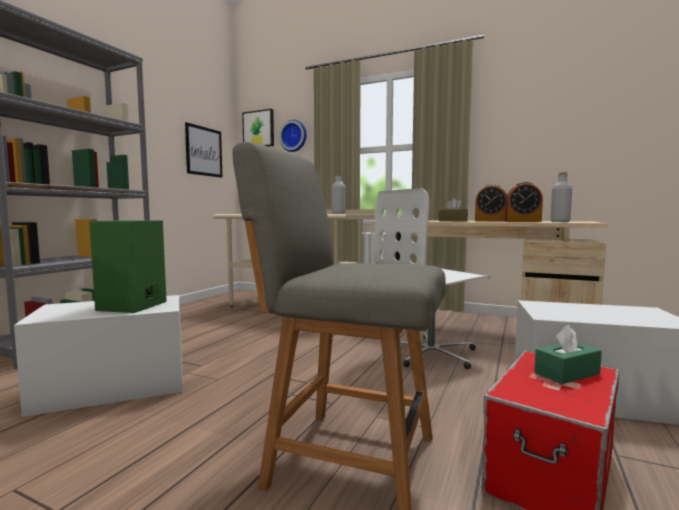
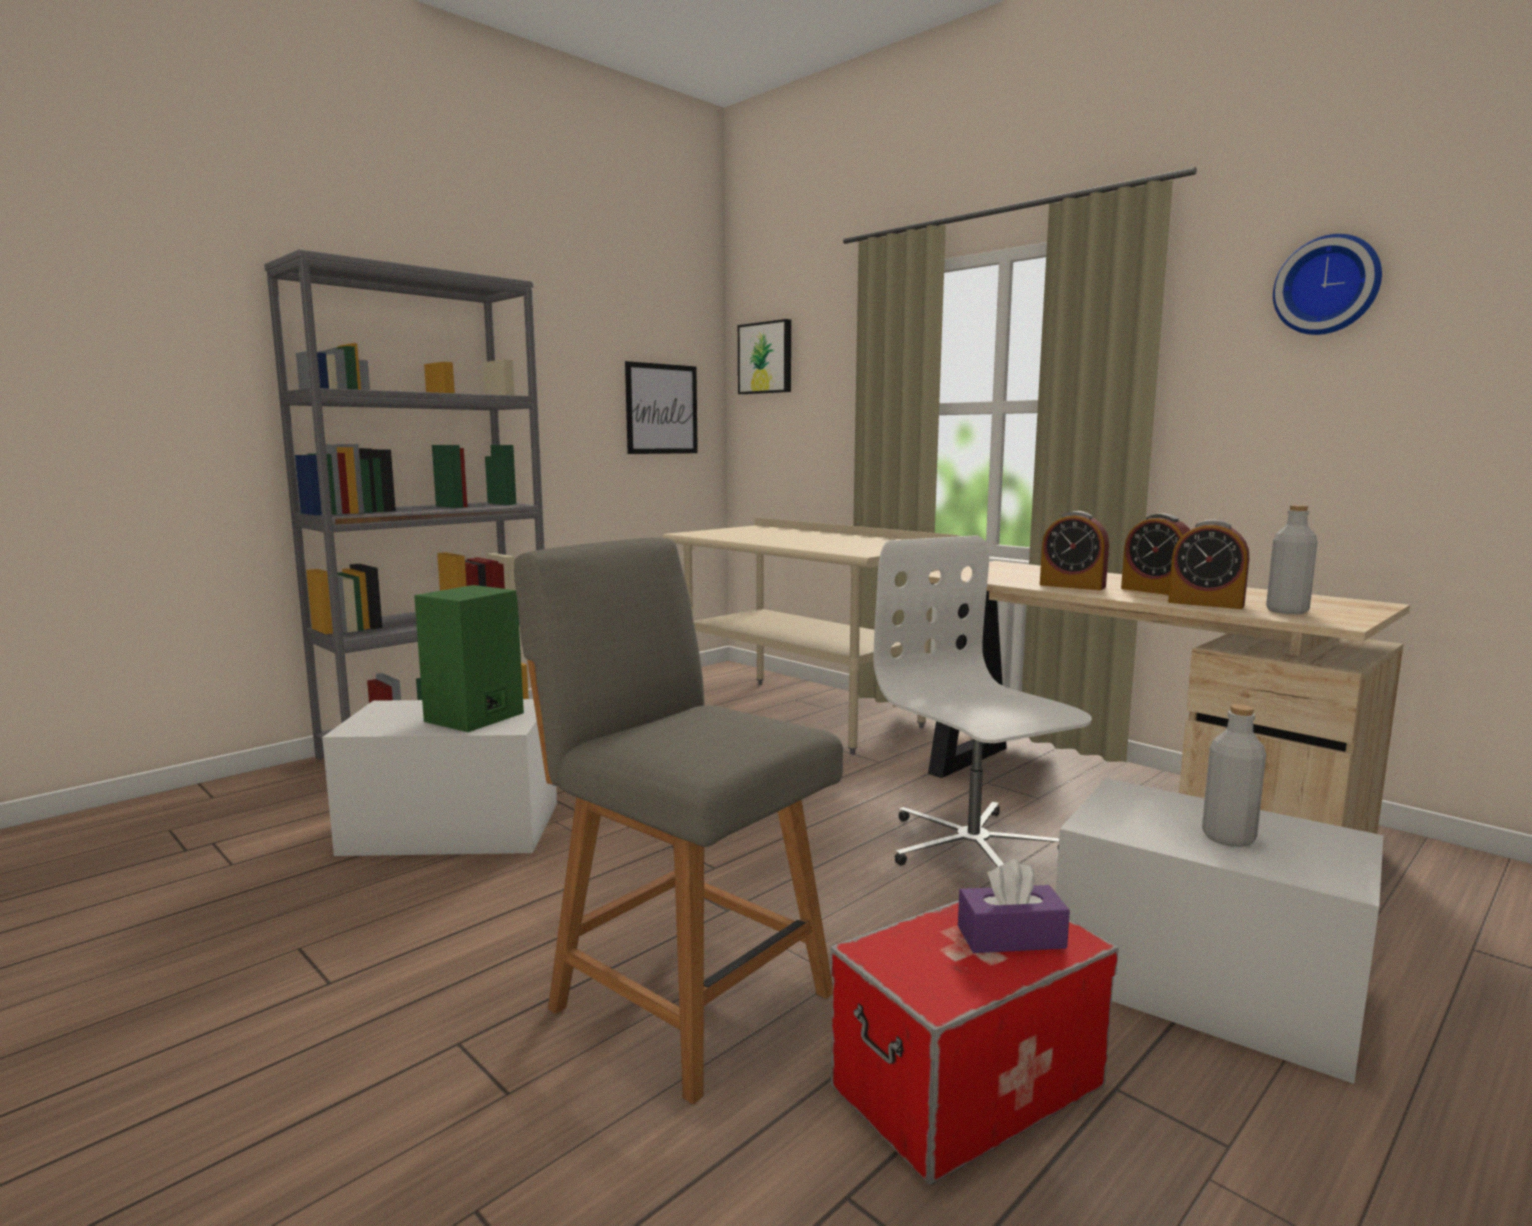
camera: 20 degrees right, 5 degrees up
wall clock [279,120,307,152] -> wall clock moved to [1273,234,1382,335]
grey bottle [332,174,346,214] -> grey bottle moved to [1202,704,1266,847]
white office chair [374,188,491,369] -> white office chair turned 75 degrees clockwise [873,535,1092,867]
brown tissue box [439,198,468,221] -> alarm clock [1040,511,1109,590]
green tissue box [534,325,602,384] -> purple tissue box [958,859,1070,953]

